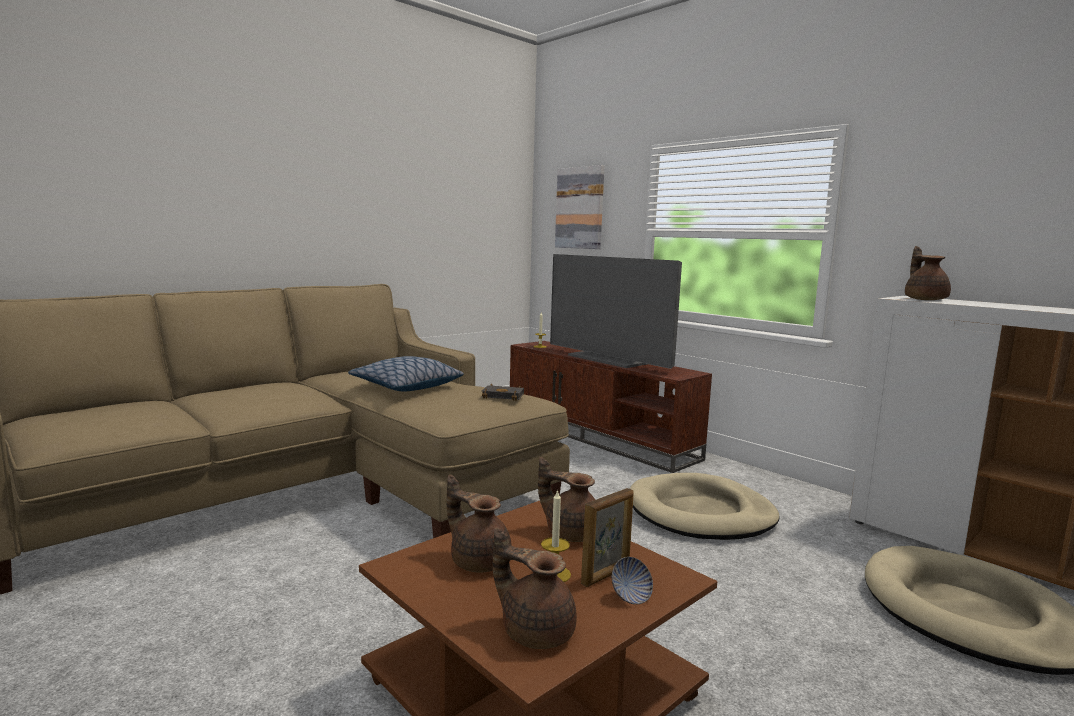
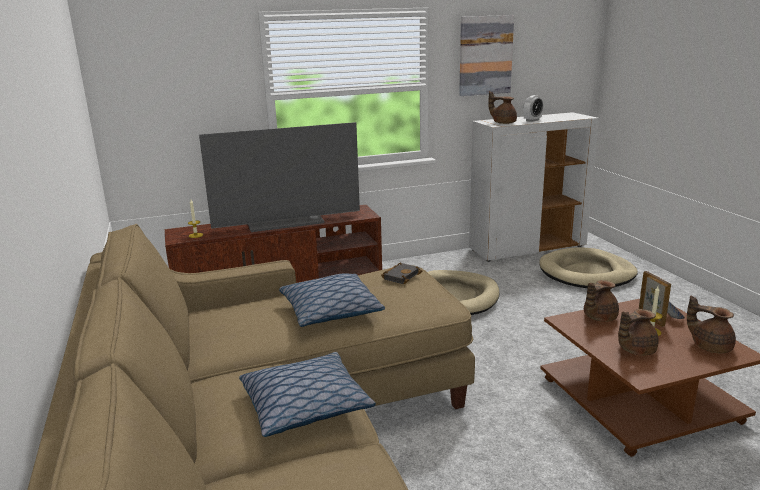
camera: 65 degrees left, 10 degrees up
brown teapot [493,527,577,649] -> brown teapot turned 75 degrees clockwise [687,295,736,353]
picture [555,165,604,249] -> picture moved to [459,15,514,96]
none -> pillow [239,352,376,437]
none -> alarm clock [523,95,543,122]

